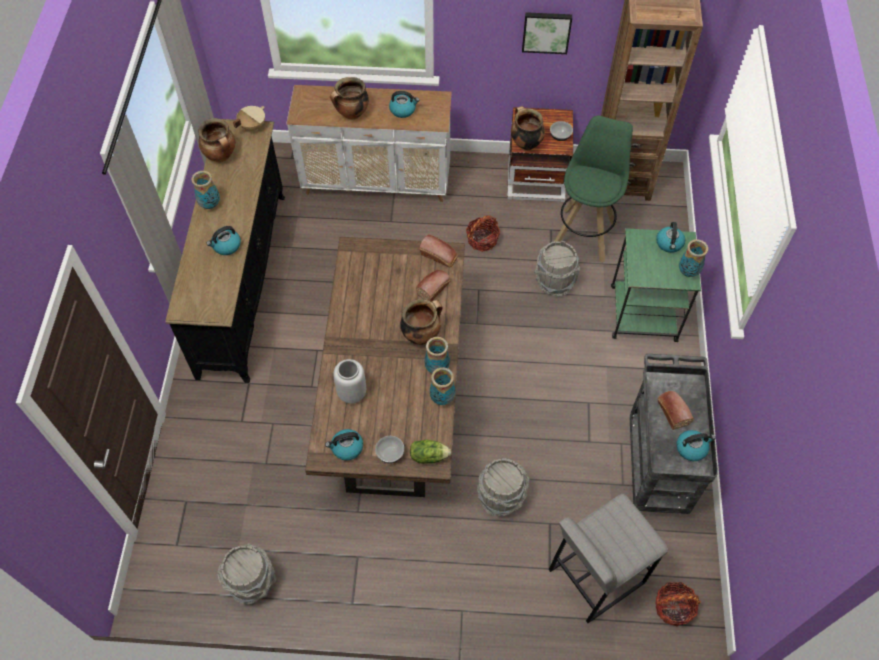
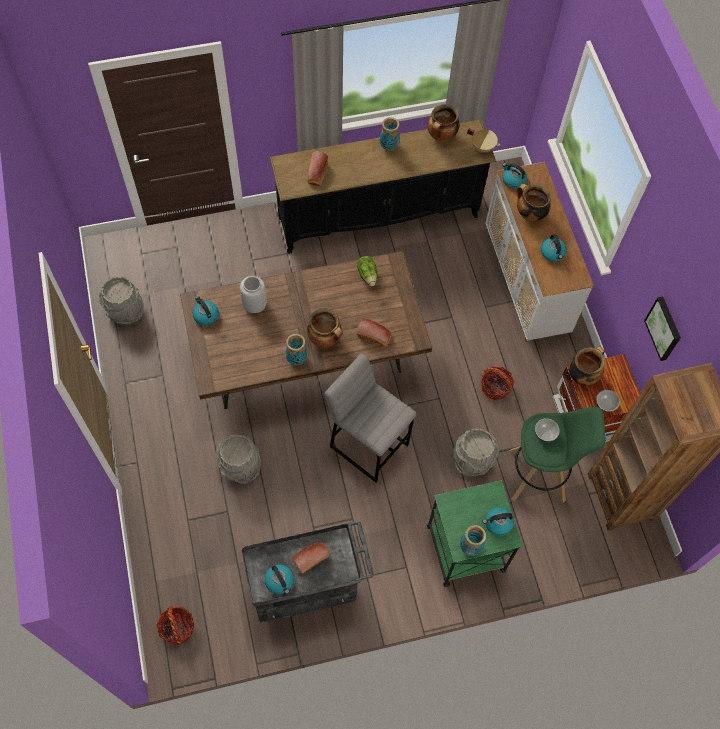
camera: 70 degrees right, 5 degrees up
kettle [207,226,241,255] -> kettle moved to [502,163,527,189]
bowl [375,436,404,463] -> bowl moved to [535,418,560,442]
lettuce [410,440,451,464] -> lettuce moved to [357,256,377,286]
bread [420,235,458,267] -> bread moved to [307,151,328,186]
vase [430,367,455,405] -> none
grey stool [549,494,668,623] -> grey stool moved to [325,353,416,483]

